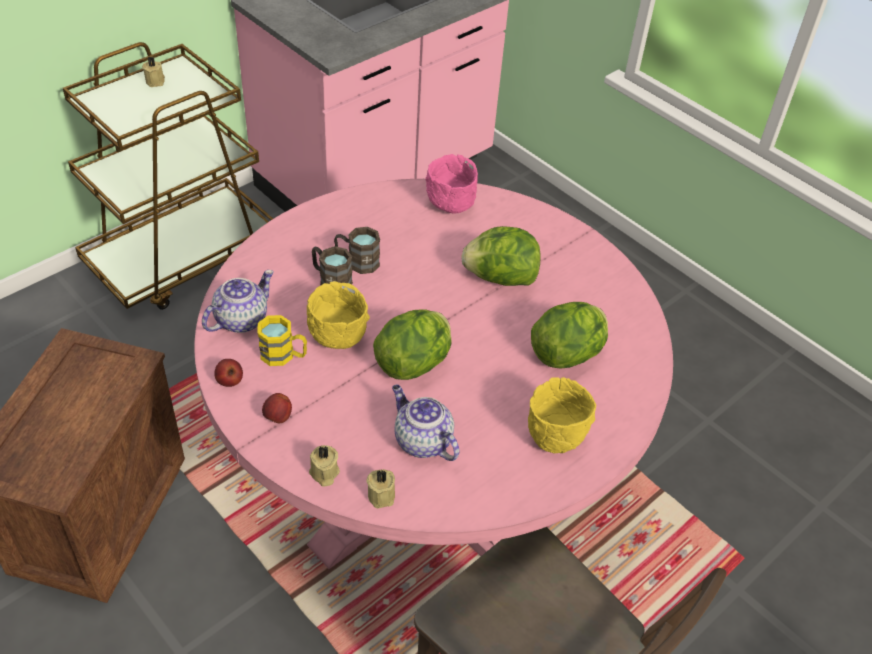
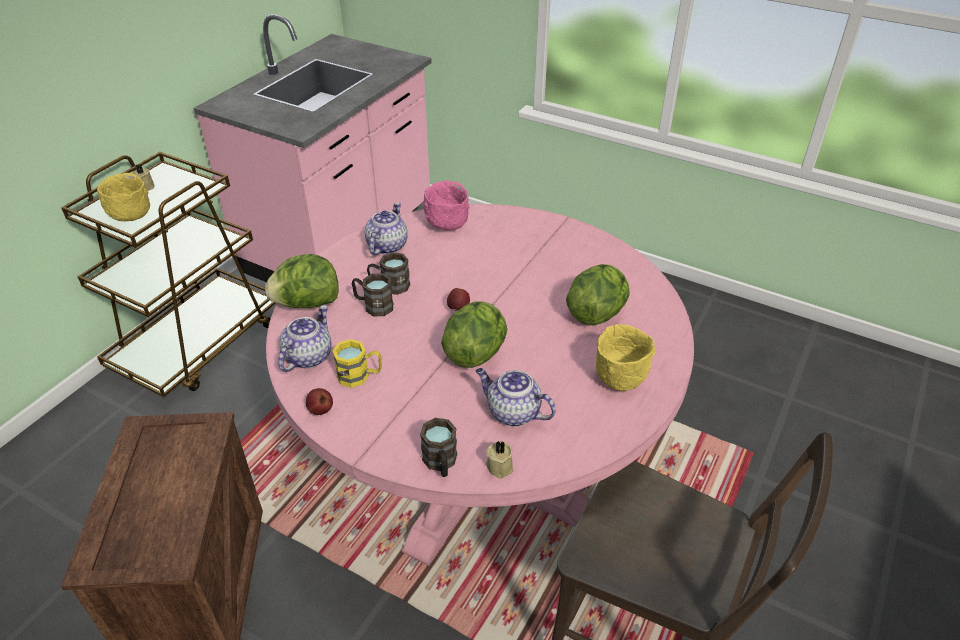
camera: 15 degrees left, 5 degrees down
apple [262,393,292,423] -> apple moved to [447,288,470,311]
yellow bowl [307,281,370,349] -> yellow bowl moved to [97,173,150,222]
beige candle [309,445,340,486] -> brown mug [420,418,457,477]
lettuce [461,226,541,286] -> lettuce moved to [265,254,339,308]
none -> teapot [365,202,408,255]

